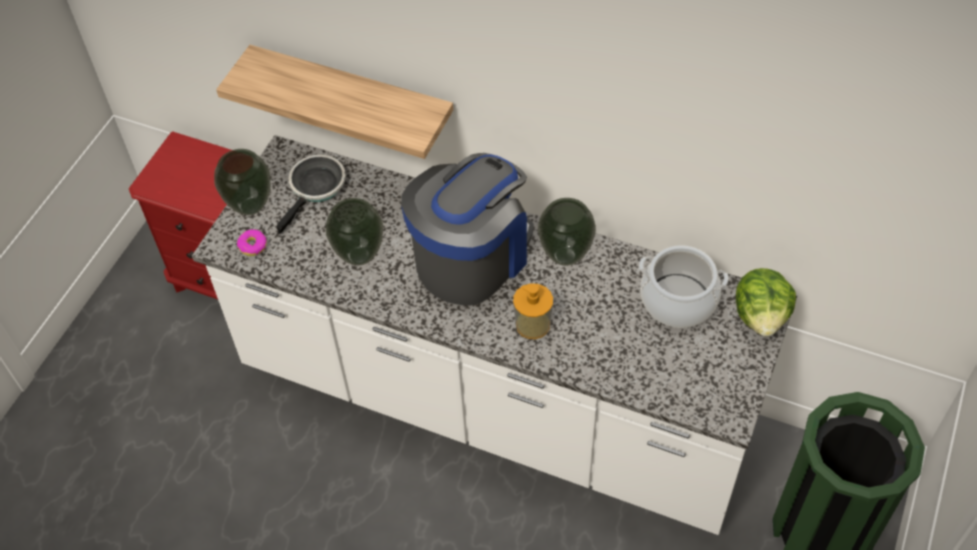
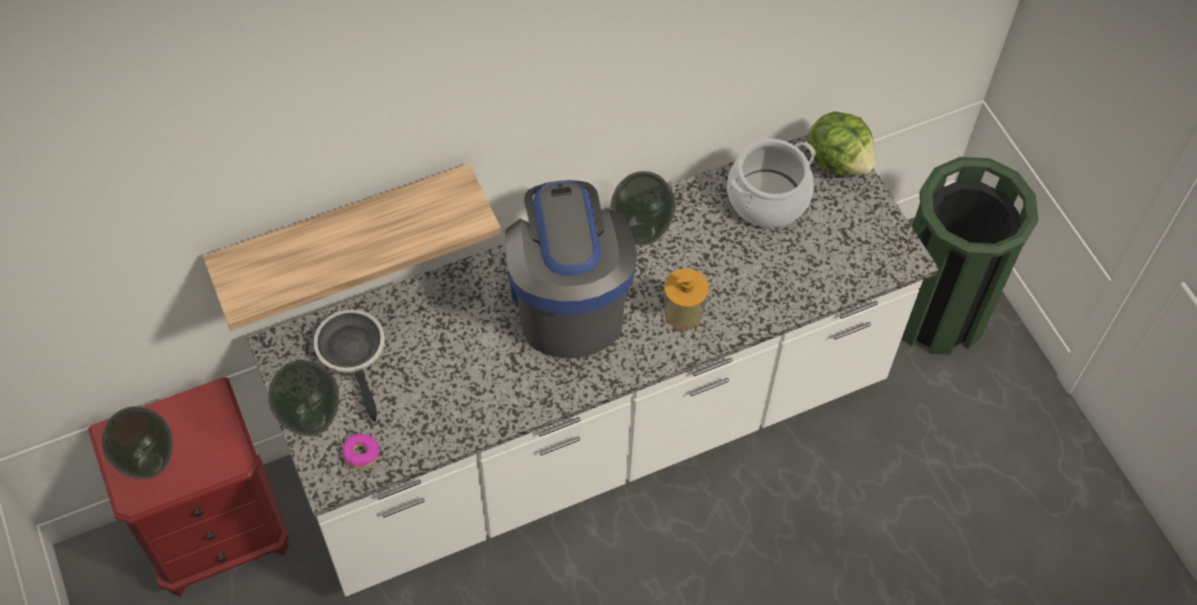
camera: 50 degrees left, 5 degrees up
vase [326,198,383,266] -> vase moved to [102,406,173,479]

